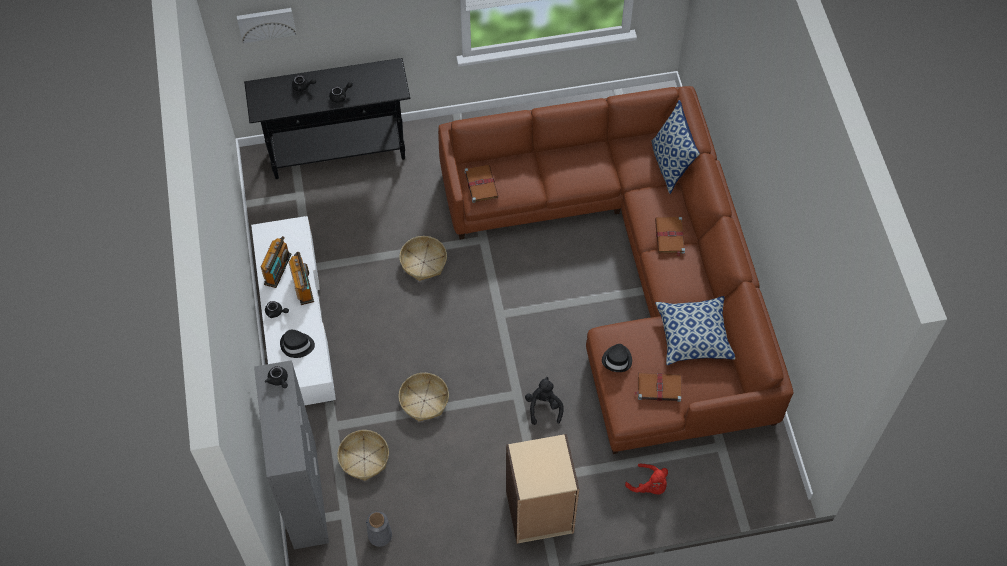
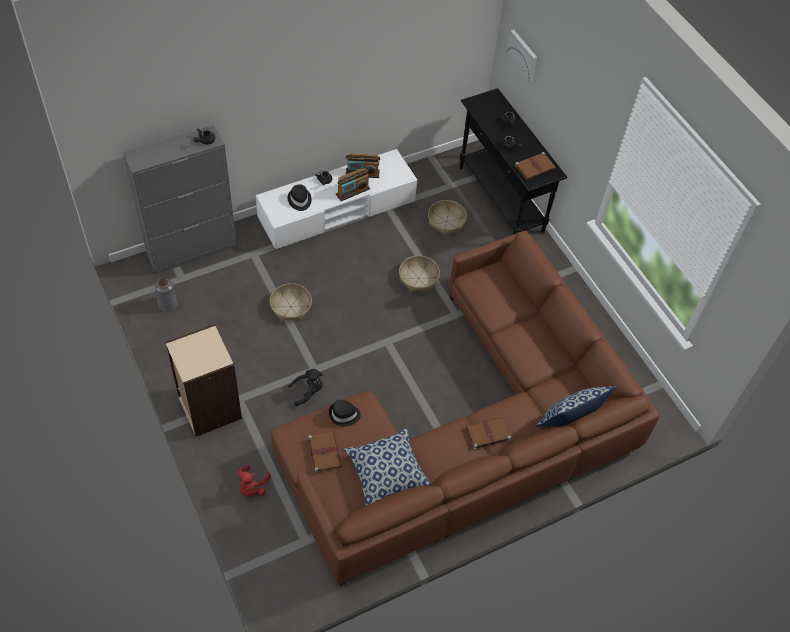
camera: 70 degrees right, 5 degrees down
basket [337,430,389,481] -> basket moved to [428,200,467,235]
brown book [464,165,498,203] -> brown book moved to [515,152,556,180]

